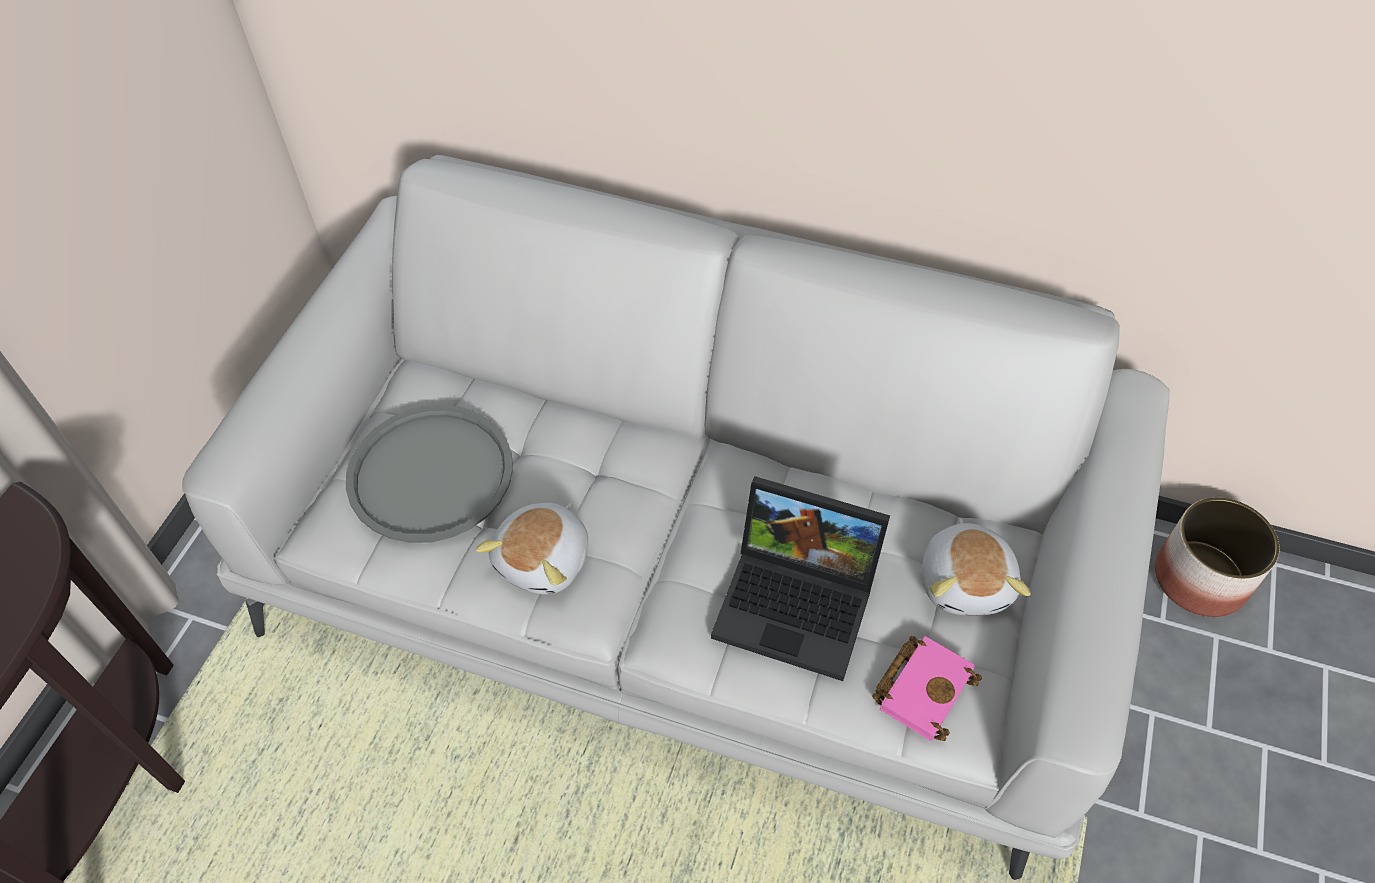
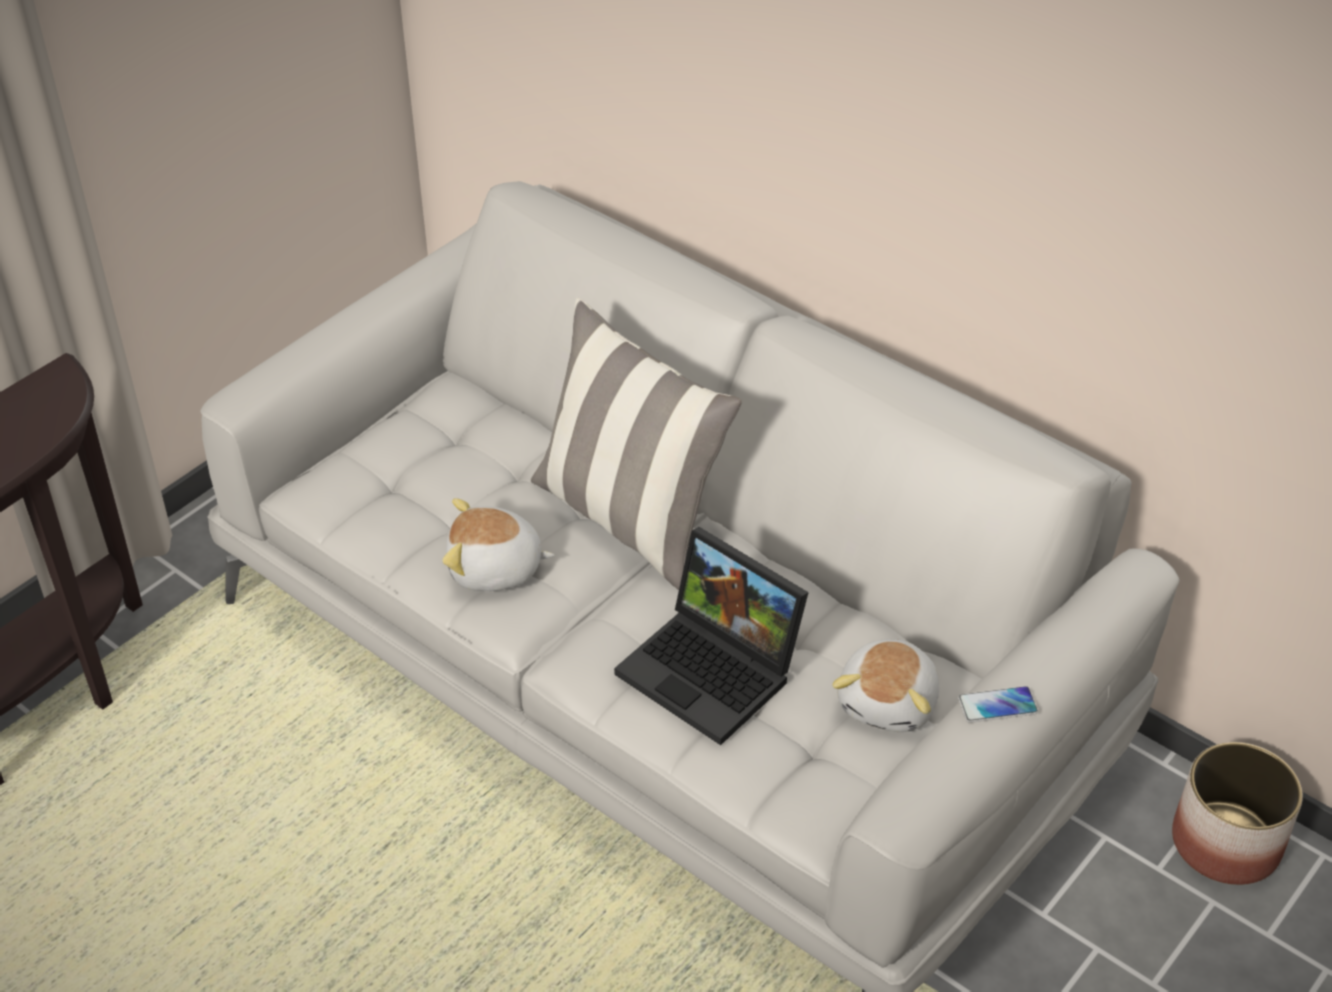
camera: 20 degrees right, 10 degrees down
grey tray [346,405,513,543] -> none
plush toy [475,503,588,595] -> plush toy turned 45 degrees clockwise [442,498,555,591]
pink book [872,636,982,741] -> none
none -> pillow [531,298,742,590]
none -> phone [958,686,1038,723]

